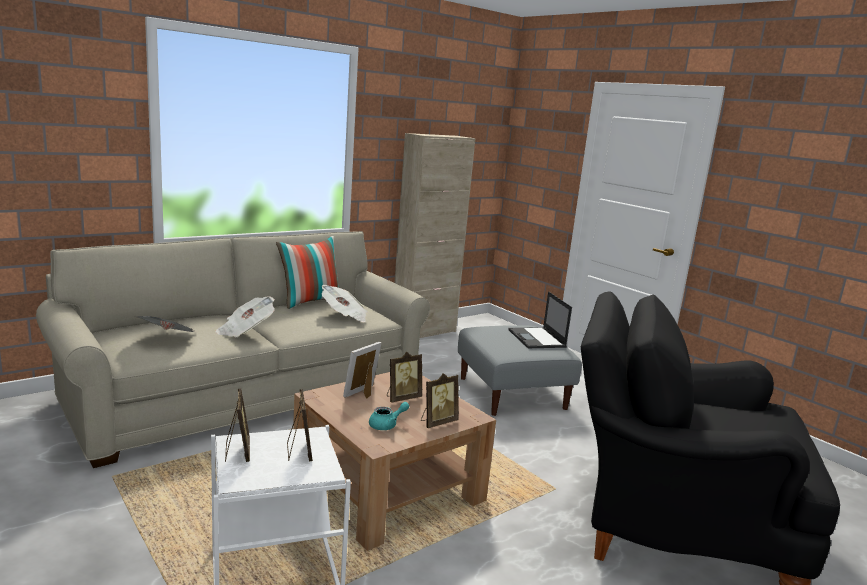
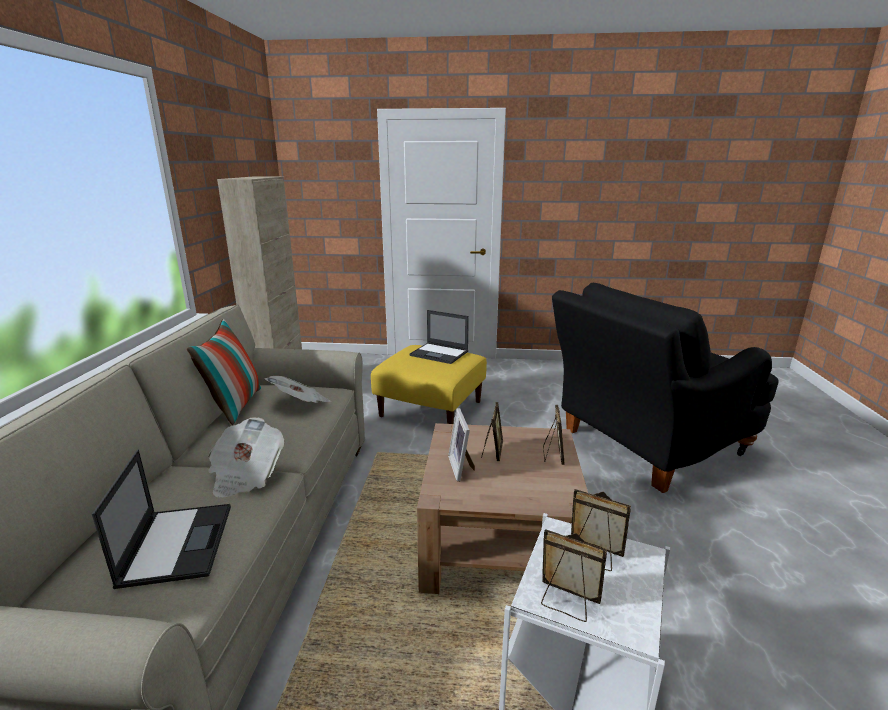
camera: 45 degrees left, 5 degrees up
newspaper [137,316,196,332] -> laptop [92,450,231,589]
turquoise teapot [369,402,409,430] -> none
grey ottoman [458,325,582,416] -> yellow ottoman [371,345,487,424]

